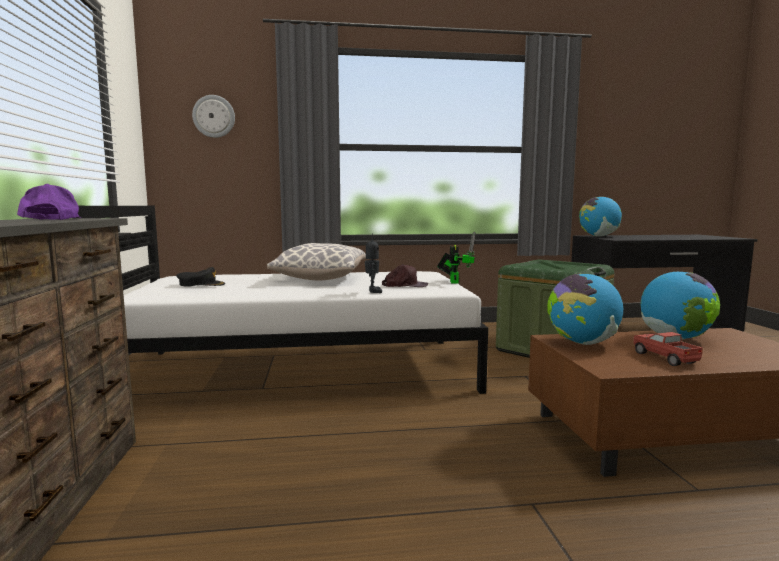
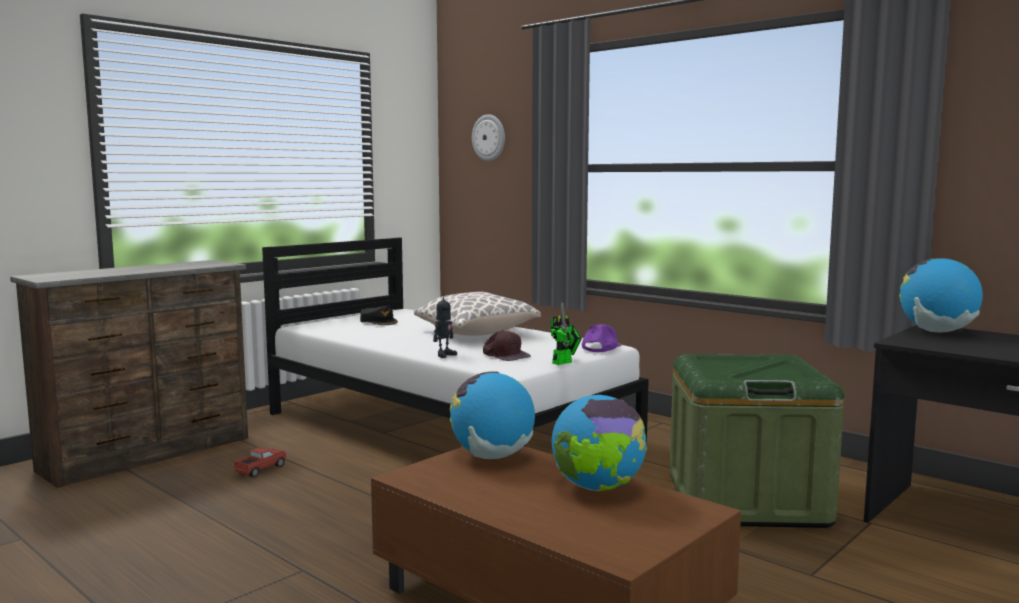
camera: 50 degrees right, 0 degrees up
purple cap [17,184,81,220] -> purple cap moved to [582,324,621,352]
toy truck [633,332,703,366] -> toy truck moved to [234,448,286,477]

